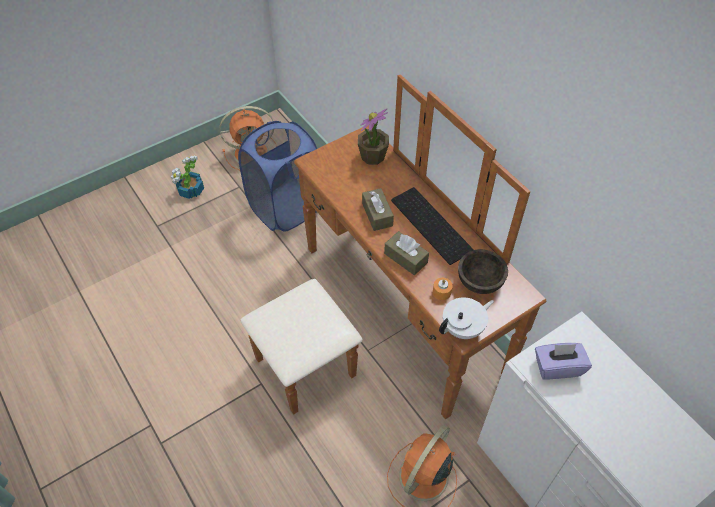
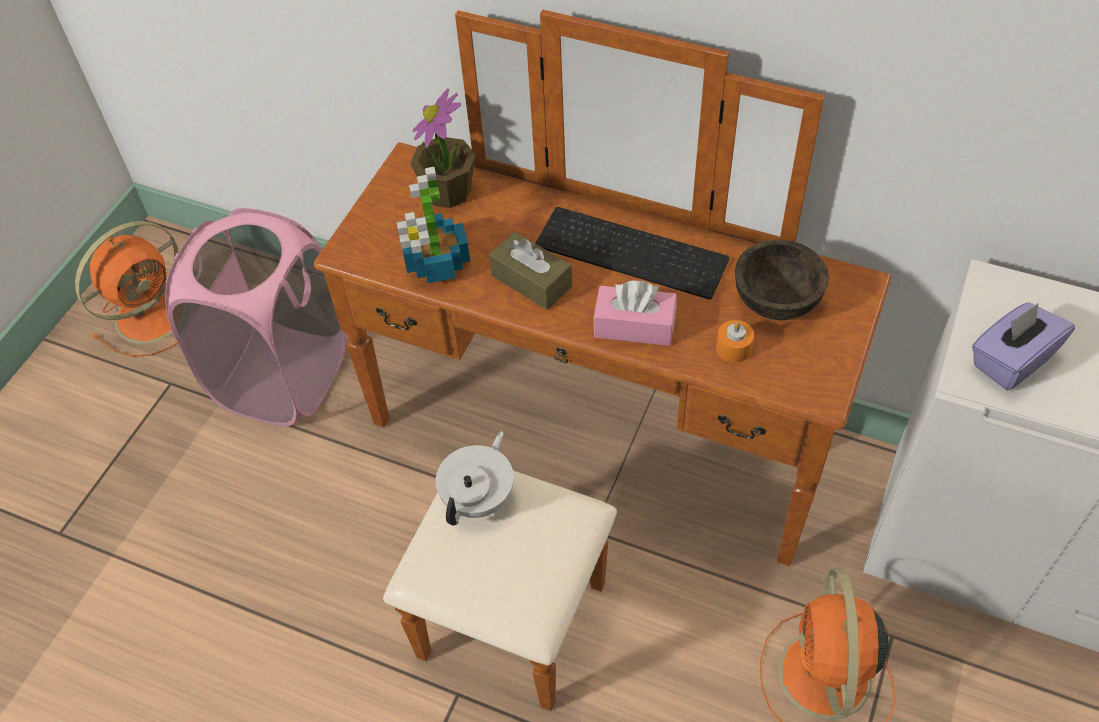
camera: 30 degrees left, 0 degrees up
potted plant [171,155,204,199] -> potted plant moved to [397,167,470,283]
blue laundry basket [238,121,318,231] -> pink laundry basket [165,208,346,426]
brown tissue box [384,231,429,275] -> pink tissue box [593,281,677,346]
white teapot [439,297,494,339] -> white teapot moved to [436,431,514,526]

